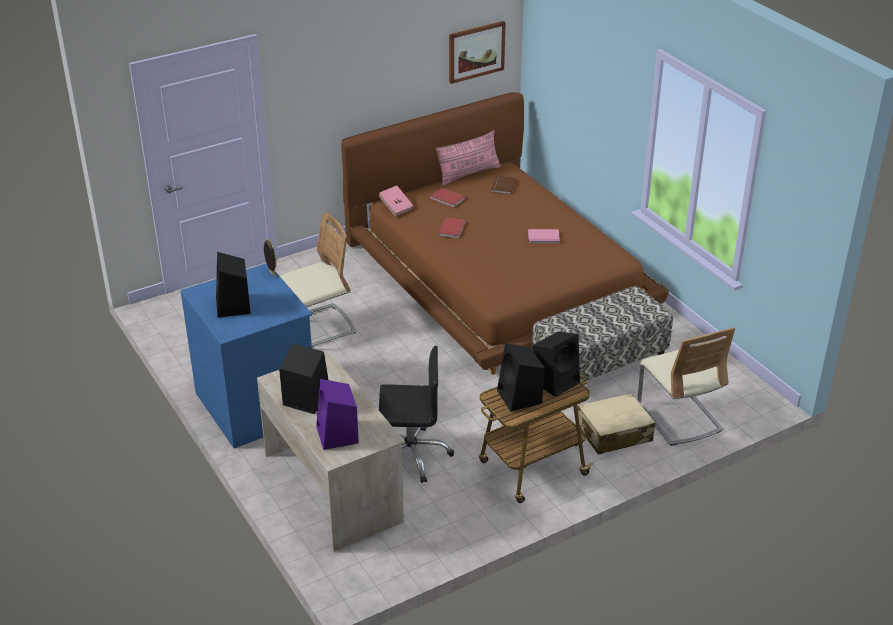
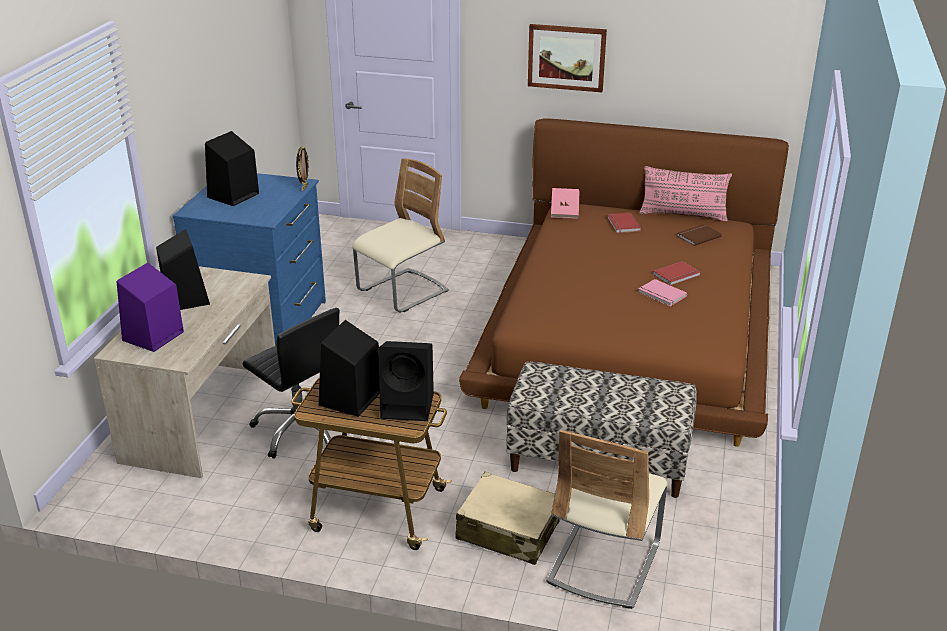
camera: 45 degrees right, 5 degrees down
beige chair [280,212,356,347] -> beige chair turned 60 degrees counterclockwise [352,158,449,312]
red book [438,218,465,238] -> red book moved to [653,261,700,285]
picture [449,21,506,84] -> picture moved to [528,24,607,92]

